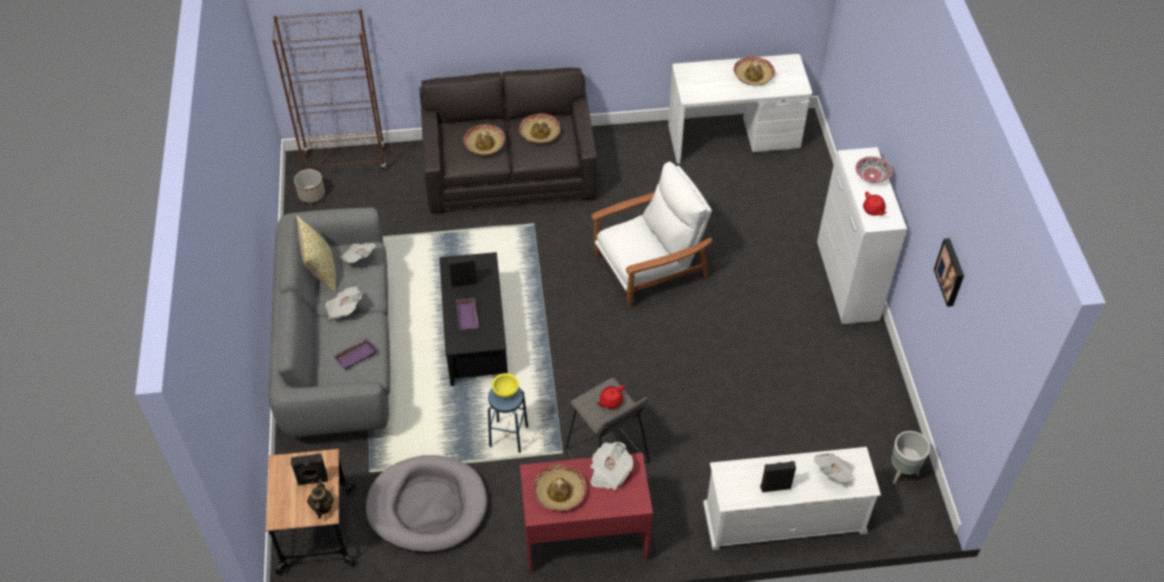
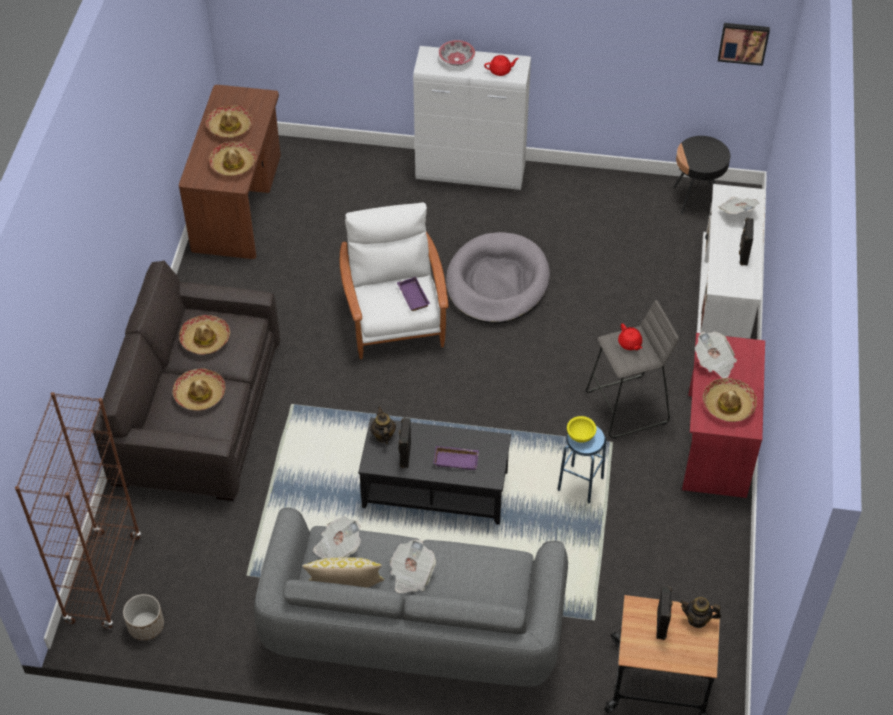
camera: 75 degrees left, 0 degrees up
purple tray [334,338,377,370] -> purple tray moved to [397,277,430,311]
grey dog bed [365,455,487,553] -> grey dog bed moved to [446,232,550,324]
white desk [668,54,812,164] -> brown desk [179,85,281,259]
grey planter [891,431,930,484] -> black side table [673,136,730,214]
picture [934,238,964,307] -> picture moved to [718,23,770,66]
none -> hat [209,142,257,177]
none -> teapot [370,406,396,444]

